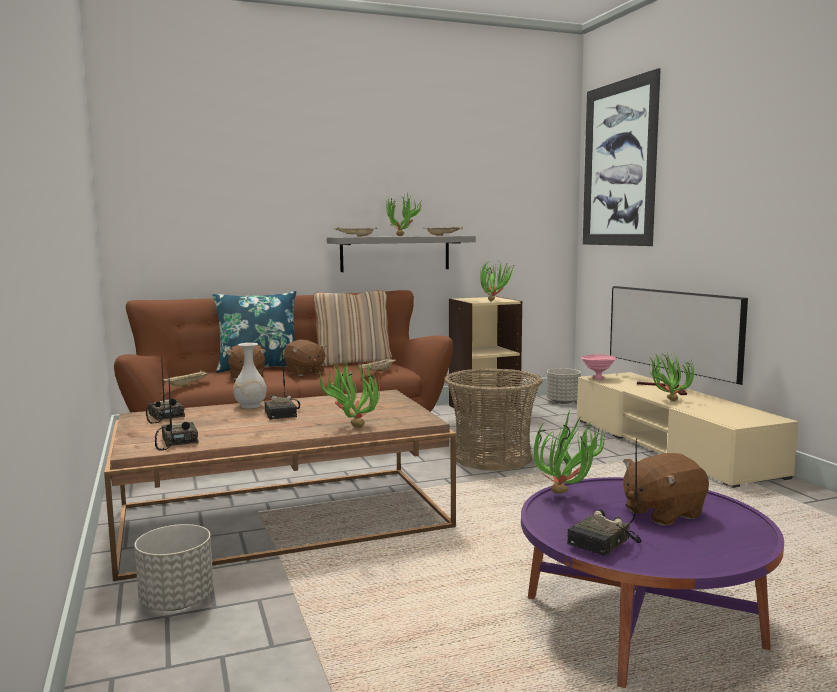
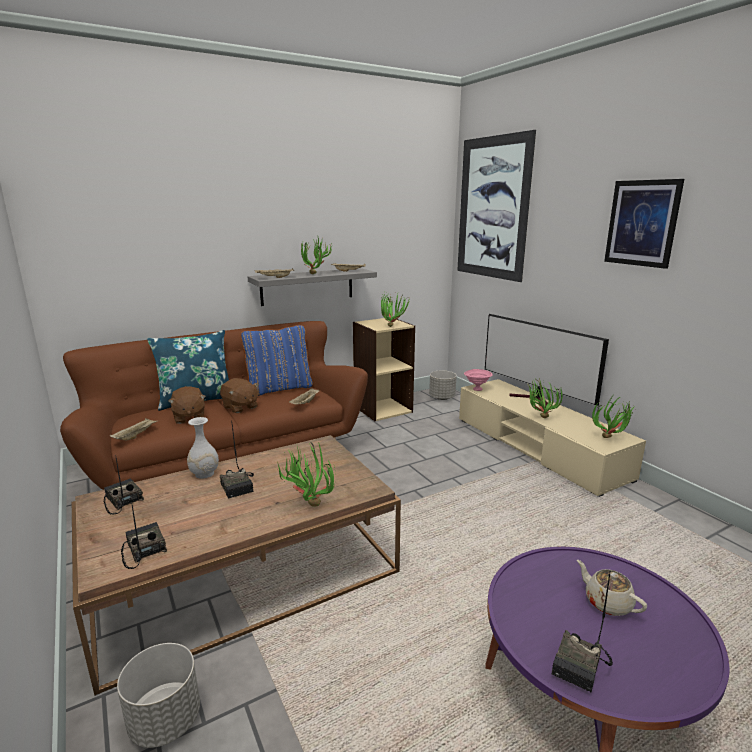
camera: 10 degrees left, 10 degrees up
beige pillow [313,290,392,367] -> blue pillow [241,325,313,396]
basket [444,368,542,471] -> none
potted plant [532,409,606,494] -> potted plant moved to [592,397,635,438]
brown plush toy [623,453,709,526] -> beige teapot [577,560,647,616]
none -> picture [604,179,684,269]

